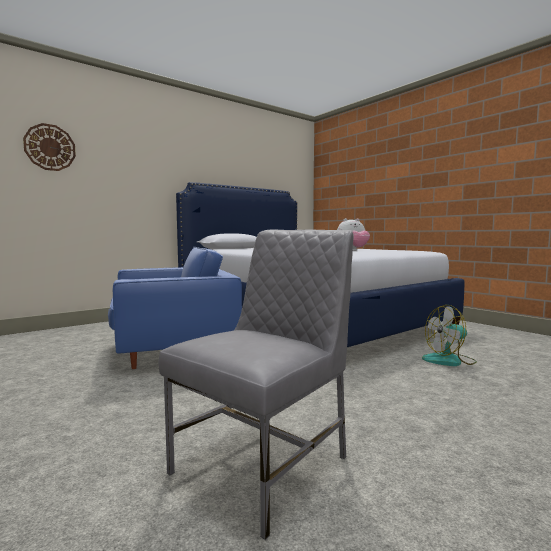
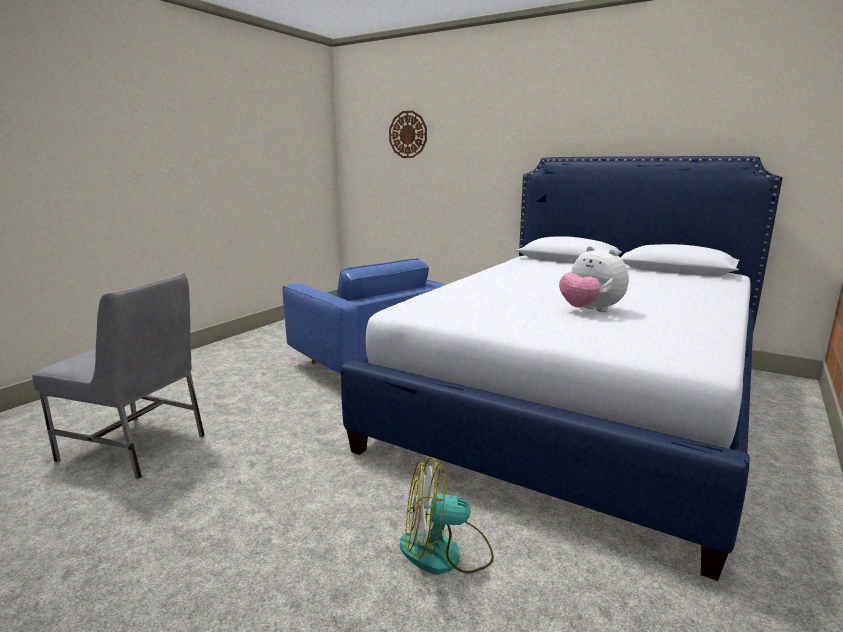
camera: 70 degrees right, 10 degrees up
fan [422,305,477,366] -> fan turned 60 degrees counterclockwise [400,457,494,575]

